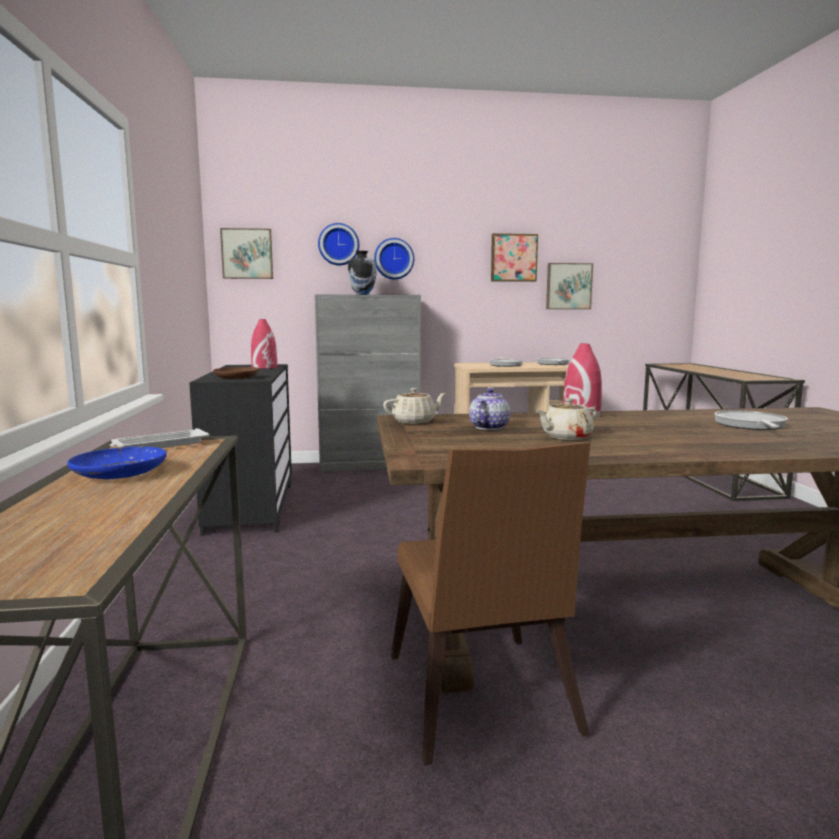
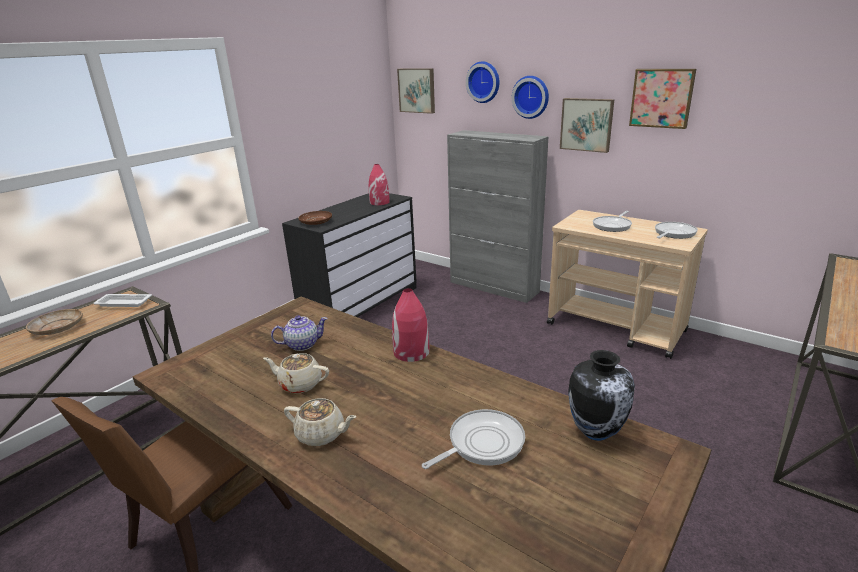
camera: 45 degrees right, 15 degrees up
blue plate [67,446,167,479] -> beige plate [26,309,83,335]
vase [348,251,377,295] -> vase moved to [568,350,635,441]
beige teapot [383,388,447,424] -> beige teapot moved to [284,398,356,446]
picture [546,263,593,309] -> picture moved to [560,98,614,153]

